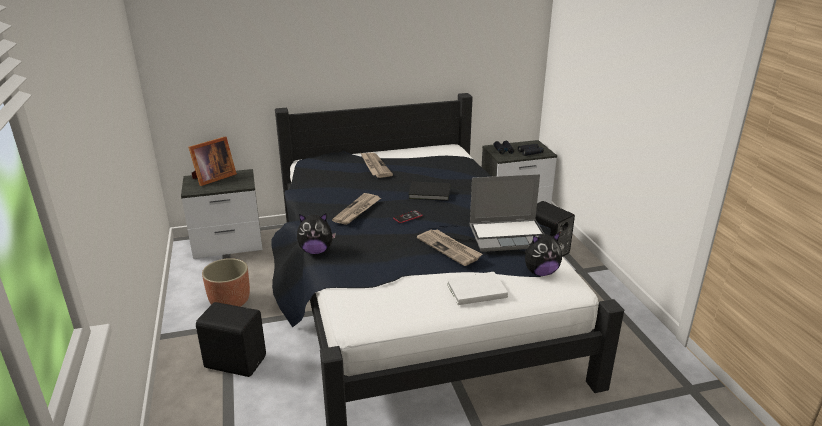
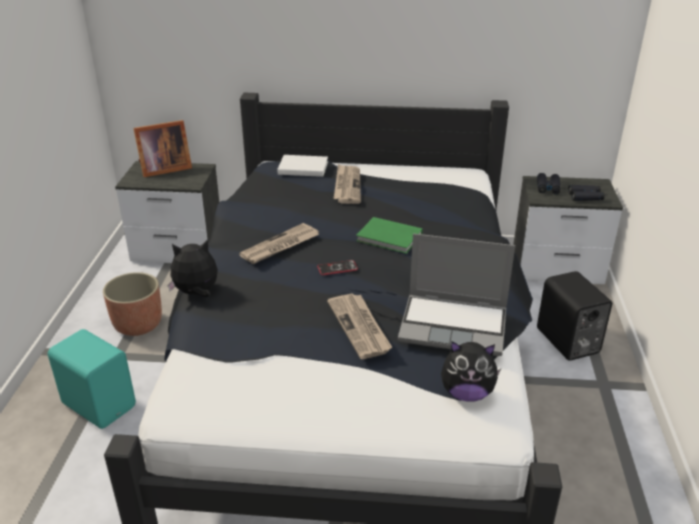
camera: 20 degrees right, 5 degrees up
black speaker [196,302,266,377] -> turquoise speaker [48,329,136,429]
plush toy [297,213,336,254] -> plush toy turned 150 degrees clockwise [167,239,218,297]
black book [408,181,450,201] -> green book [356,217,423,254]
white book [447,272,508,305] -> white book moved to [277,155,328,177]

